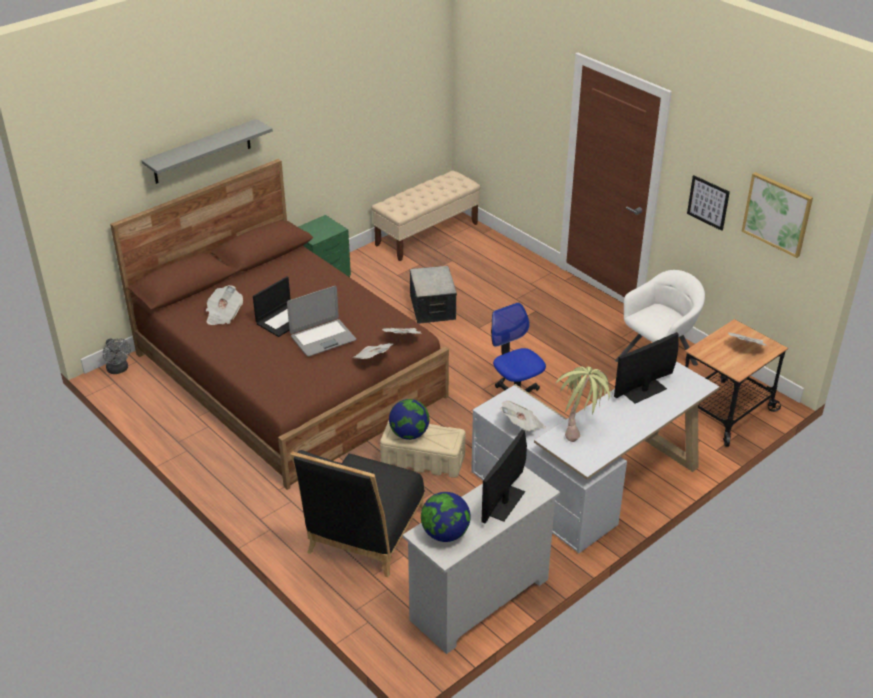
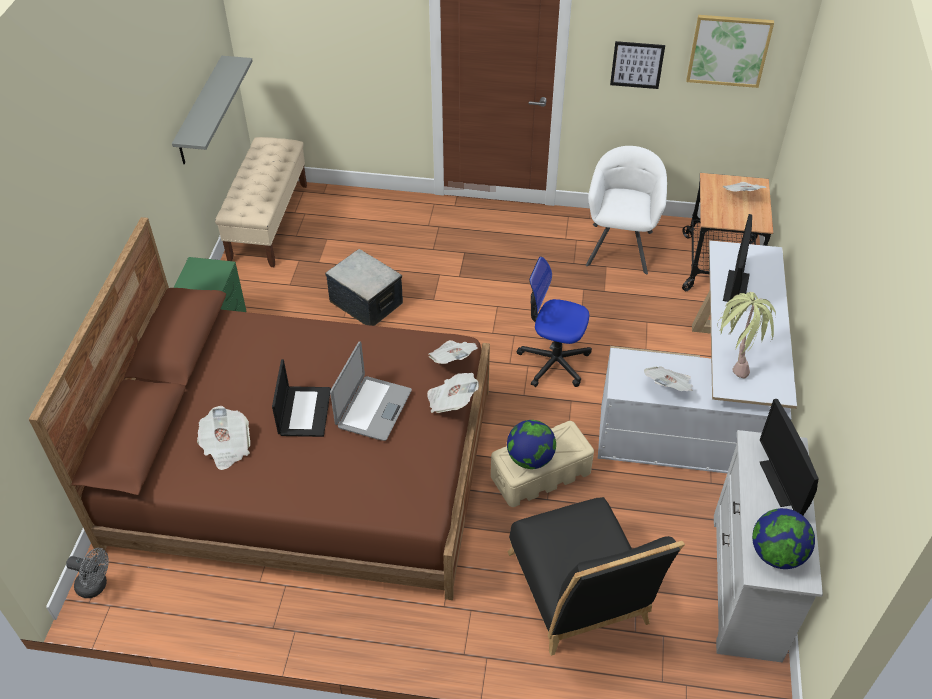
camera: 40 degrees left, 10 degrees up
grey shelf [141,119,273,184] -> grey shelf moved to [172,56,253,164]

